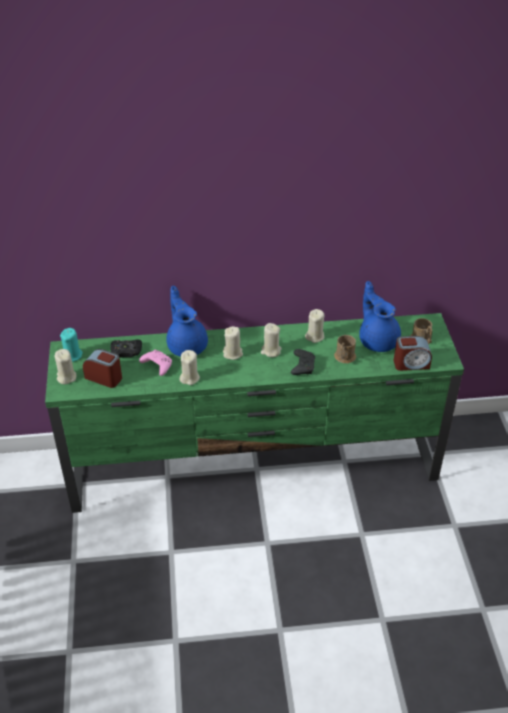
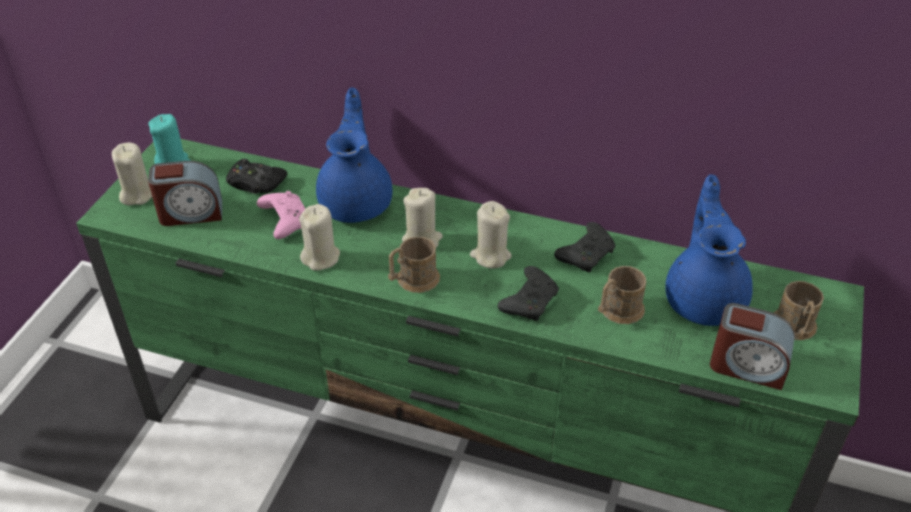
camera: 25 degrees right, 0 degrees up
alarm clock [83,349,122,388] -> alarm clock turned 120 degrees clockwise [148,161,222,226]
beige candle [305,309,325,343] -> black game controller [554,222,615,272]
none -> brown mug [388,236,440,293]

